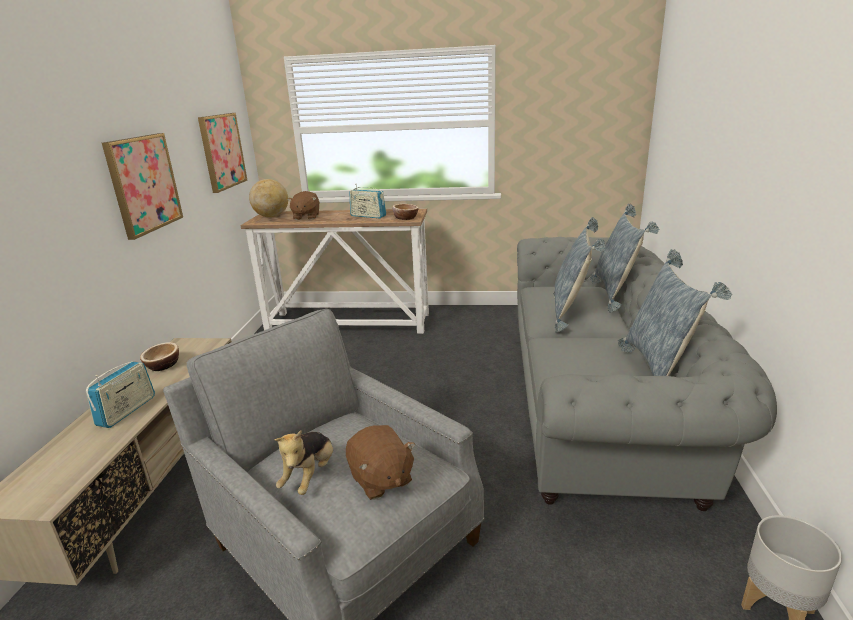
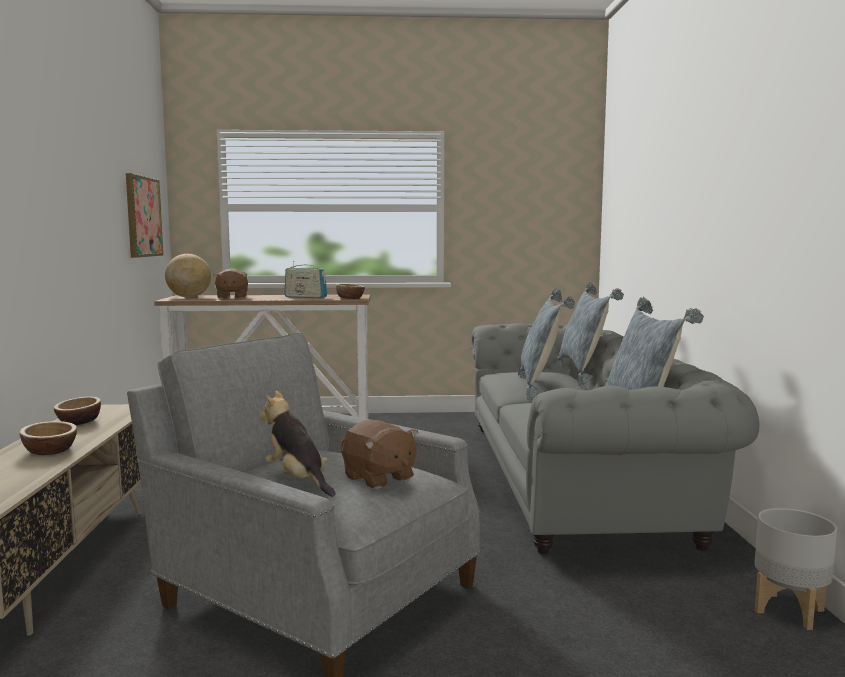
camera: 10 degrees left, 15 degrees down
radio [86,361,155,428] -> bowl [20,421,77,455]
picture [102,133,183,240] -> none
plush toy [274,430,333,495] -> plush toy turned 135 degrees clockwise [259,391,335,497]

